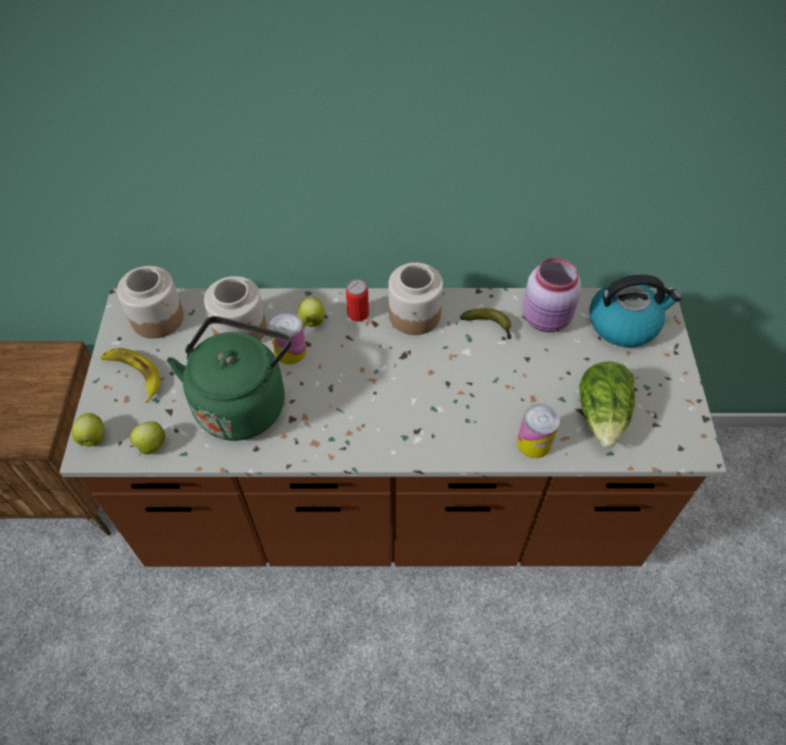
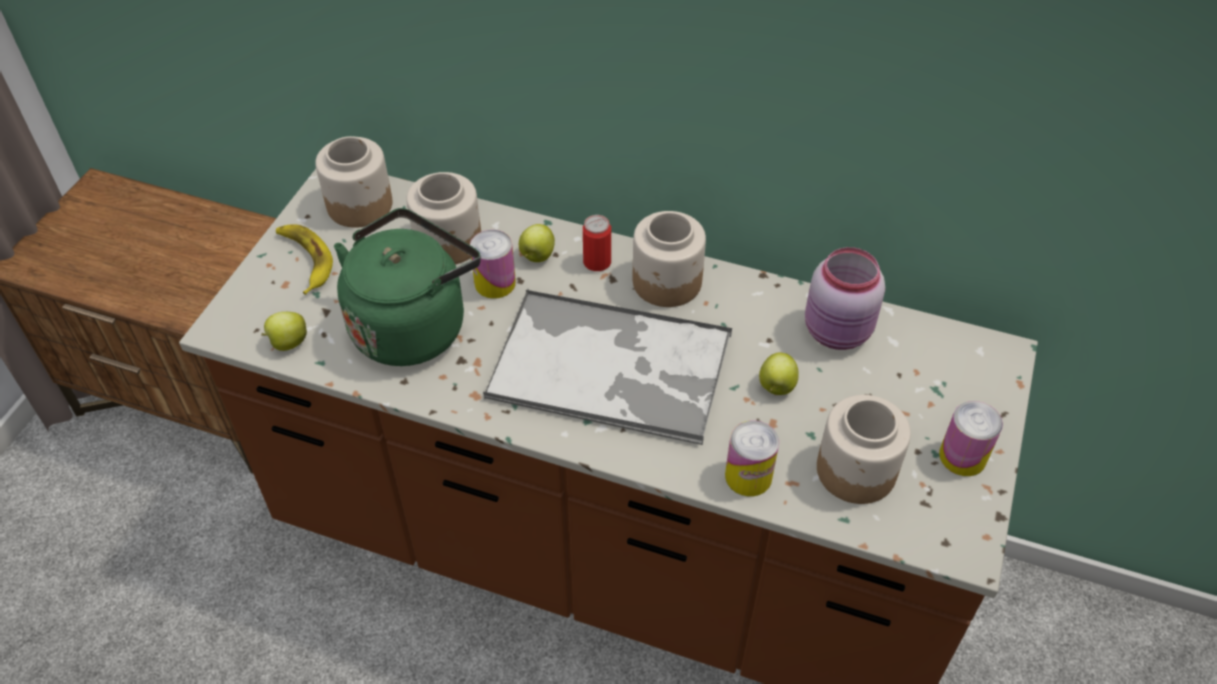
camera: 20 degrees right, 5 degrees down
apple [71,413,104,447] -> apple moved to [759,352,799,395]
banana [460,308,511,339] -> none
lettuce [579,361,635,448] -> jar [817,395,911,504]
kettle [590,275,682,347] -> none
none -> tray [483,289,732,445]
none -> can [939,401,1003,476]

